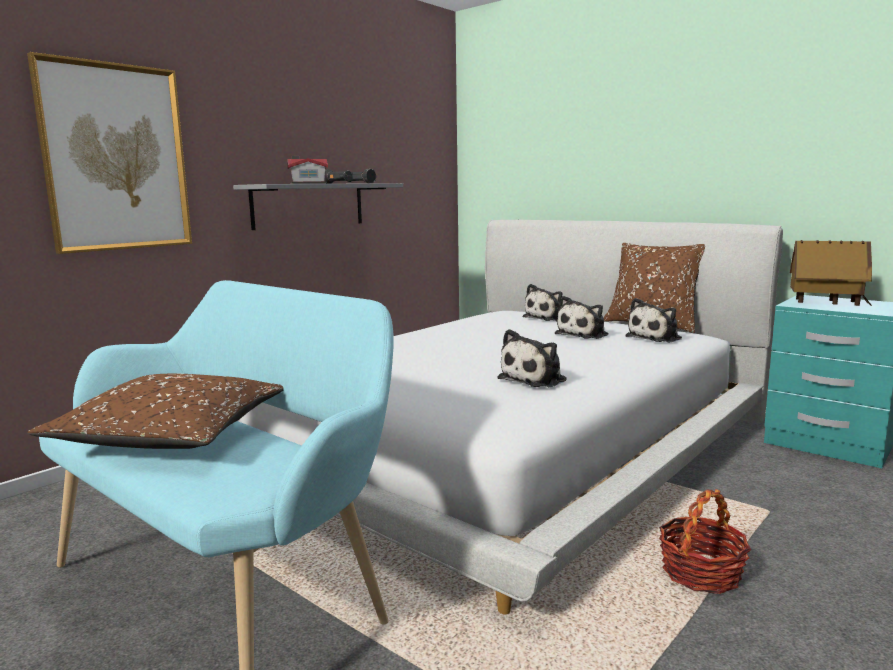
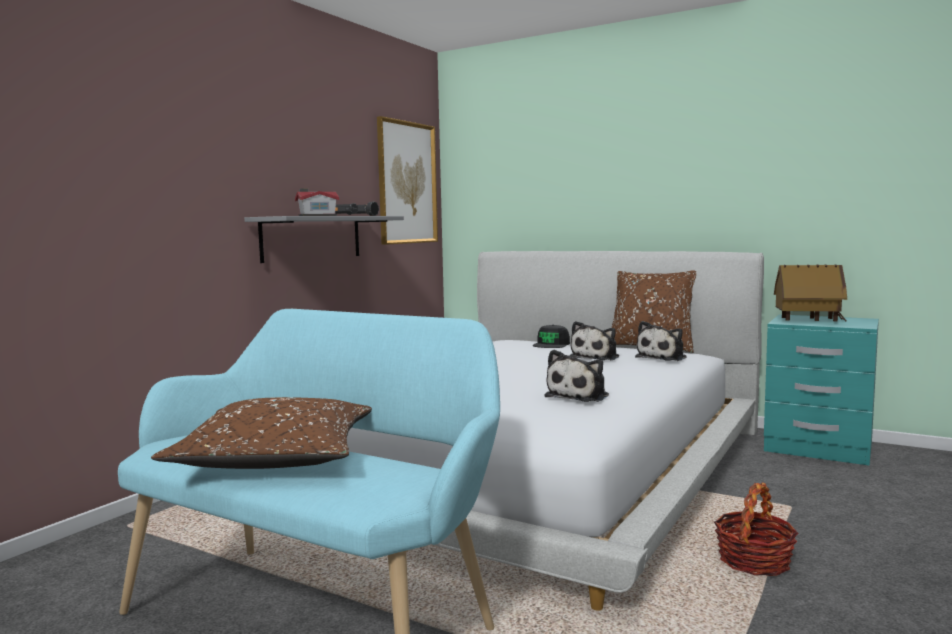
camera: 10 degrees left, 5 degrees down
picture [27,52,192,254] -> picture moved to [377,116,438,245]
plush toy [523,284,563,321] -> black cap [533,325,570,348]

